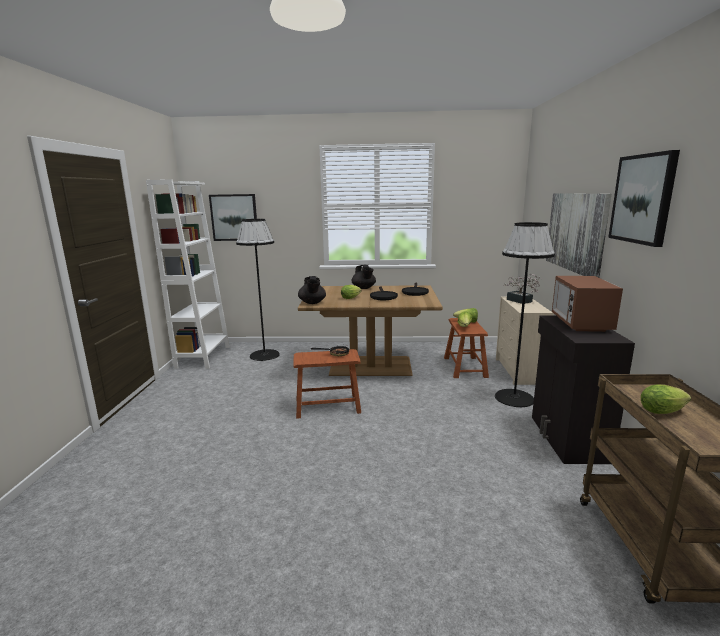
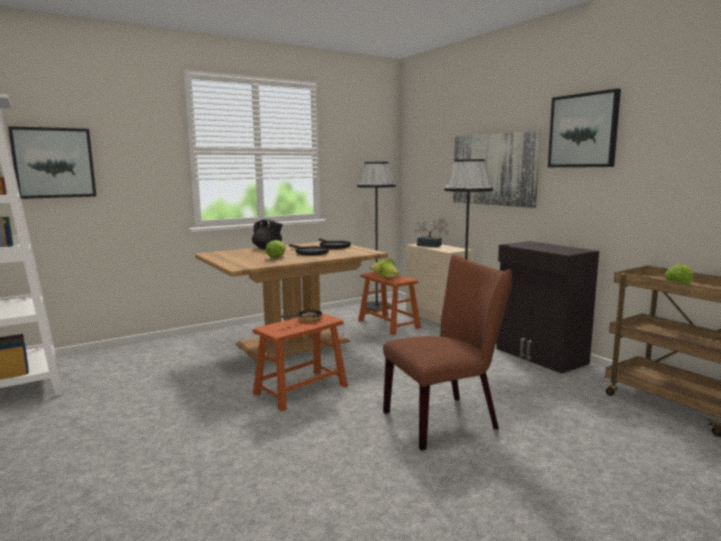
camera: 35 degrees left, 5 degrees down
black floor lamp [236,219,280,361] -> black floor lamp moved to [357,162,396,311]
black teapot [298,276,326,304] -> none
microwave [552,276,623,332] -> none
none -> brown chair [383,254,512,451]

